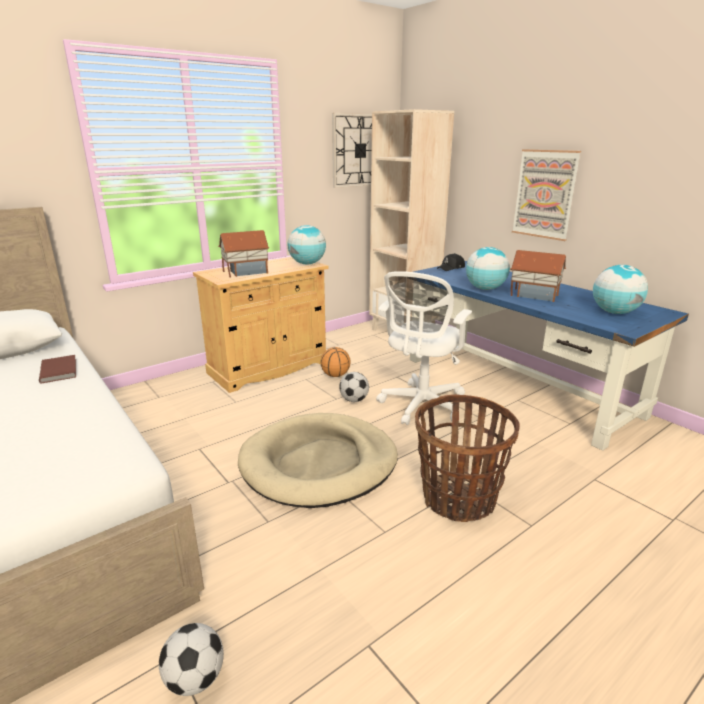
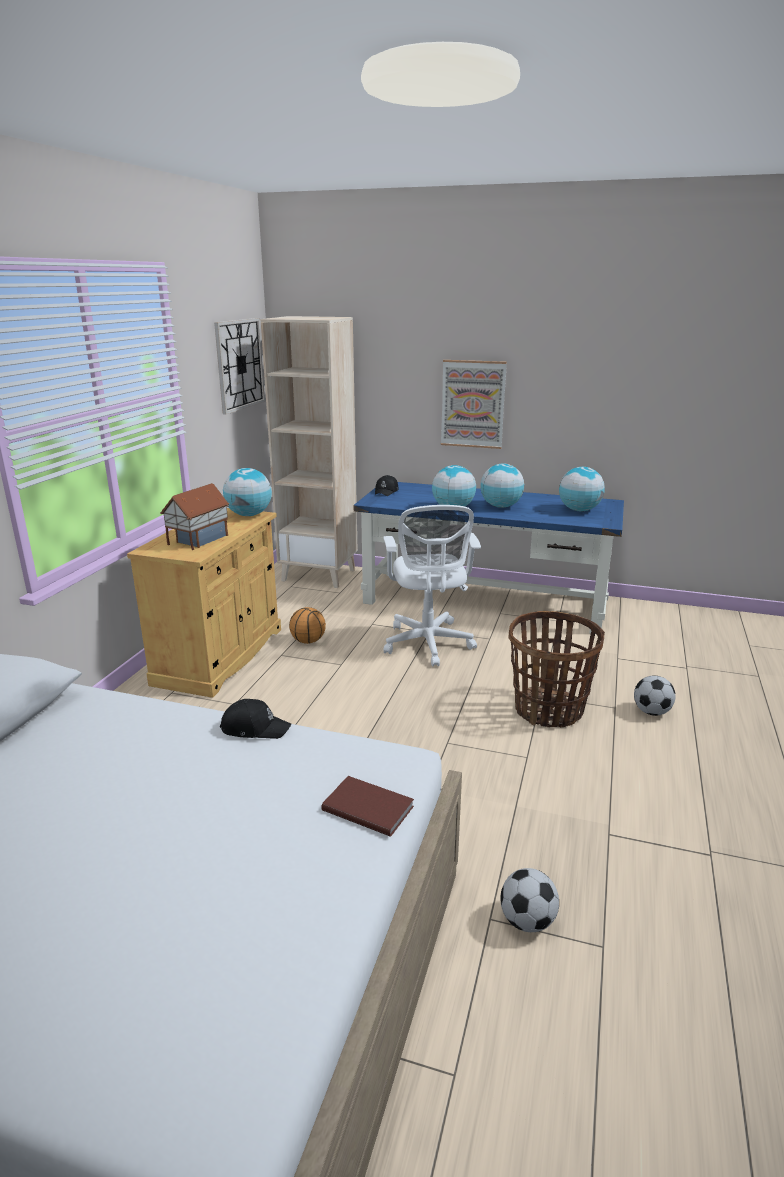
camera: 35 degrees left, 0 degrees up
brown book [39,355,76,384] -> brown book moved to [321,776,414,837]
beige dog bed [238,413,398,508] -> none
football [339,372,369,402] -> football moved to [634,676,676,716]
toy house [510,250,566,302] -> globe [480,464,525,508]
none -> black cap [220,699,291,739]

